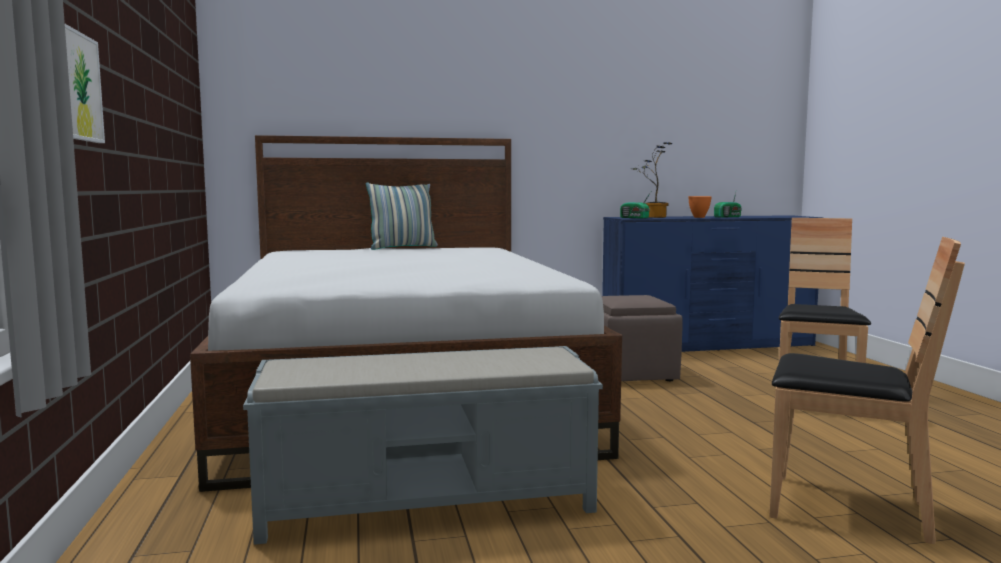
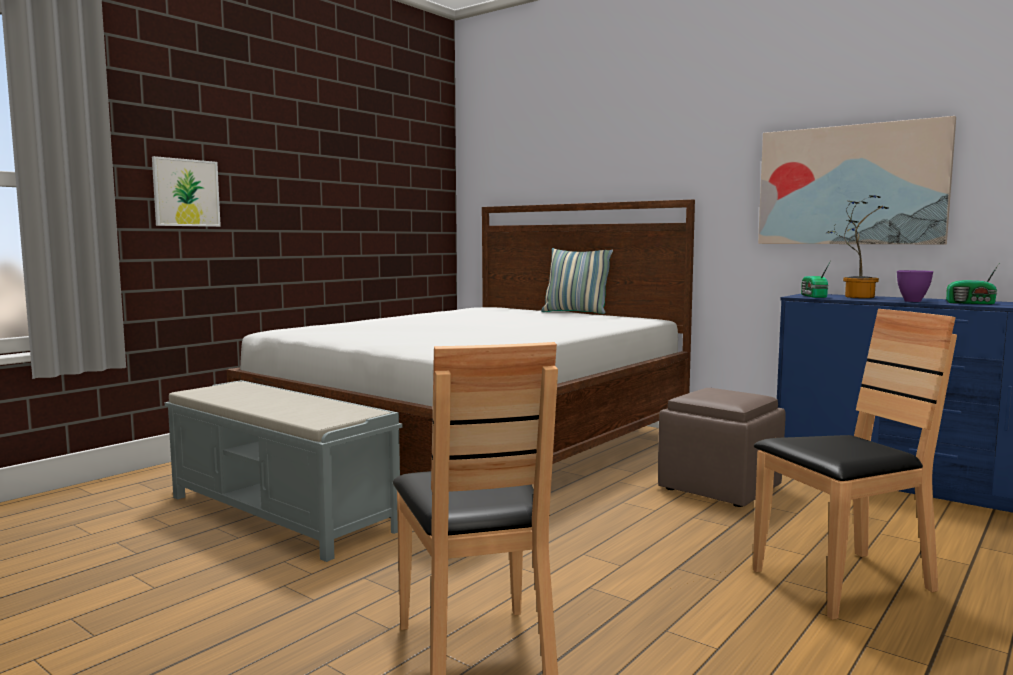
camera: 50 degrees right, 0 degrees up
orange bowl [688,196,711,218] -> purple bowl [897,270,933,302]
none -> picture [758,116,956,244]

